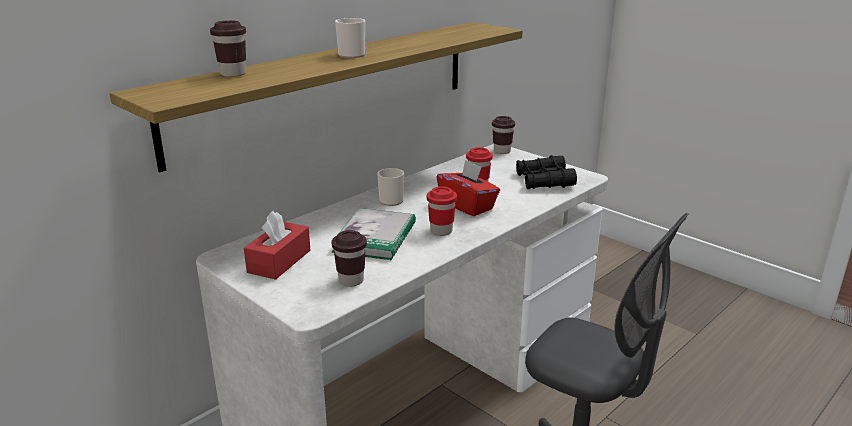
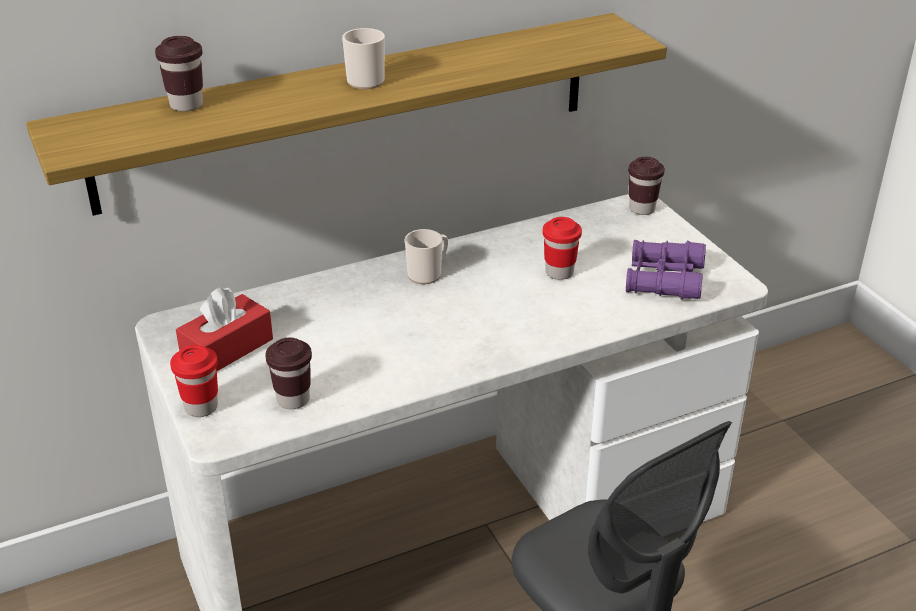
camera: 20 degrees right, 10 degrees up
book [331,208,416,260] -> none
red cup [427,186,457,236] -> red cup moved to [170,345,218,417]
red tissue box [436,160,500,216] -> none
black binoculars [516,155,577,189] -> purple binoculars [626,240,706,300]

